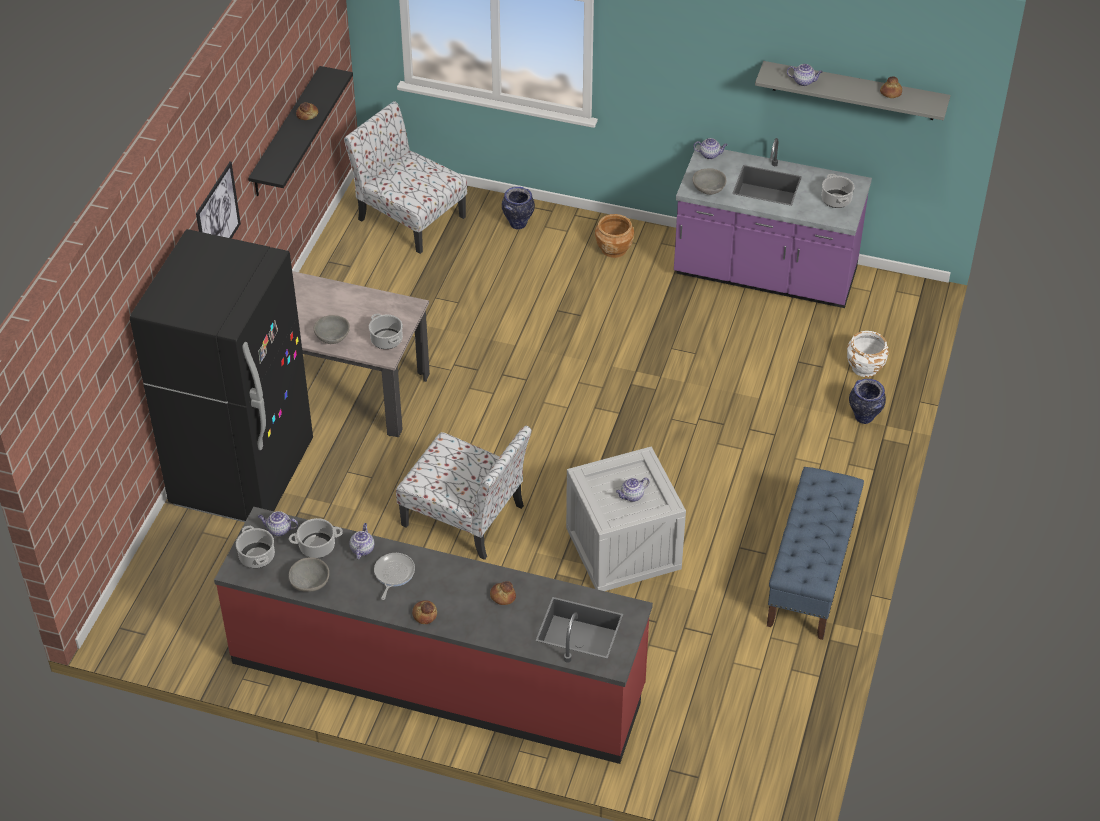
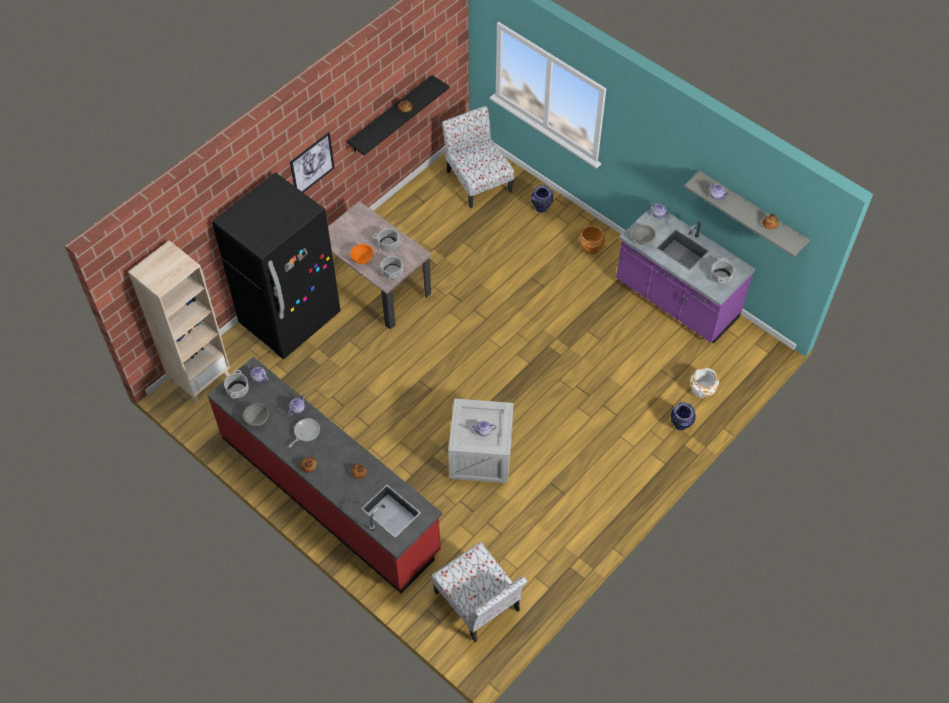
camera: 25 degrees right, 10 degrees up
cooking pot [289,518,343,558] -> cooking pot moved to [373,228,403,251]
grey bowl [314,315,350,344] -> orange bowl [350,244,374,264]
chair [396,426,532,560] -> chair moved to [431,542,527,642]
blue bench [767,467,864,640] -> none
none -> beige bookcase [128,240,230,404]

